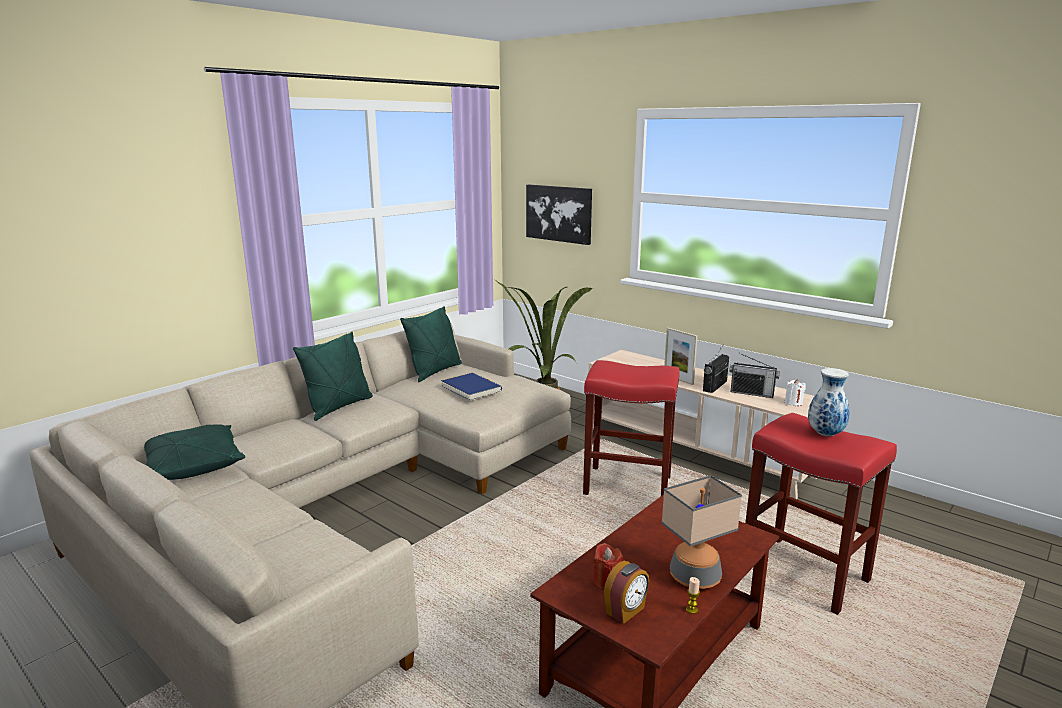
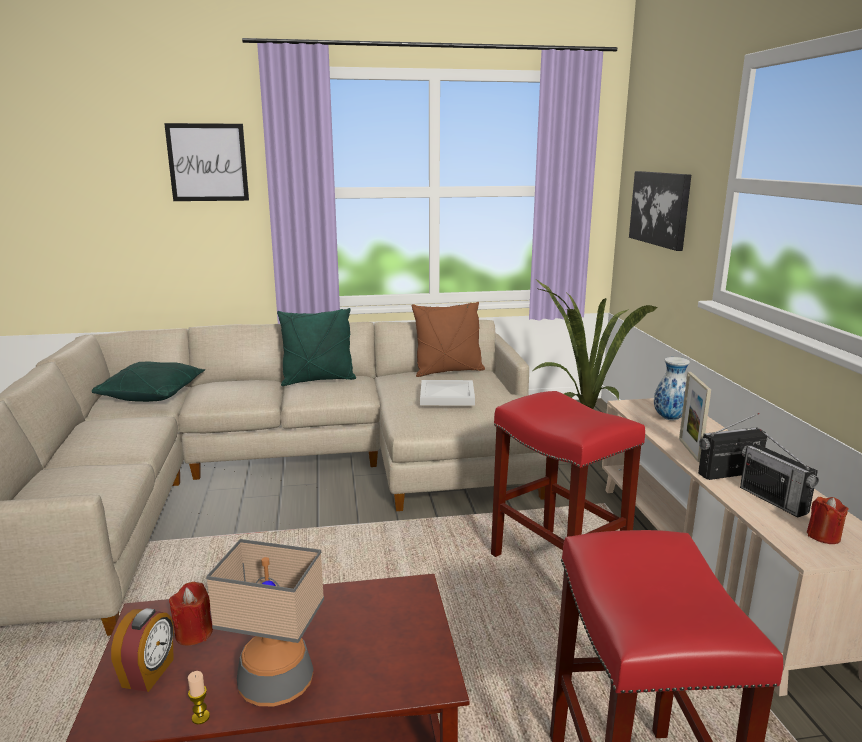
camera: 40 degrees right, 0 degrees up
green pillow [400,306,462,382] -> brown pillow [412,302,485,377]
blue book [441,373,502,401] -> white tray [420,380,475,406]
alarm clock [604,561,649,624] -> alarm clock turned 75 degrees counterclockwise [111,608,174,692]
white candle [784,379,806,406] -> red candle [807,497,849,544]
vase [808,368,850,436] -> vase moved to [654,357,690,420]
none -> picture [164,123,249,201]

